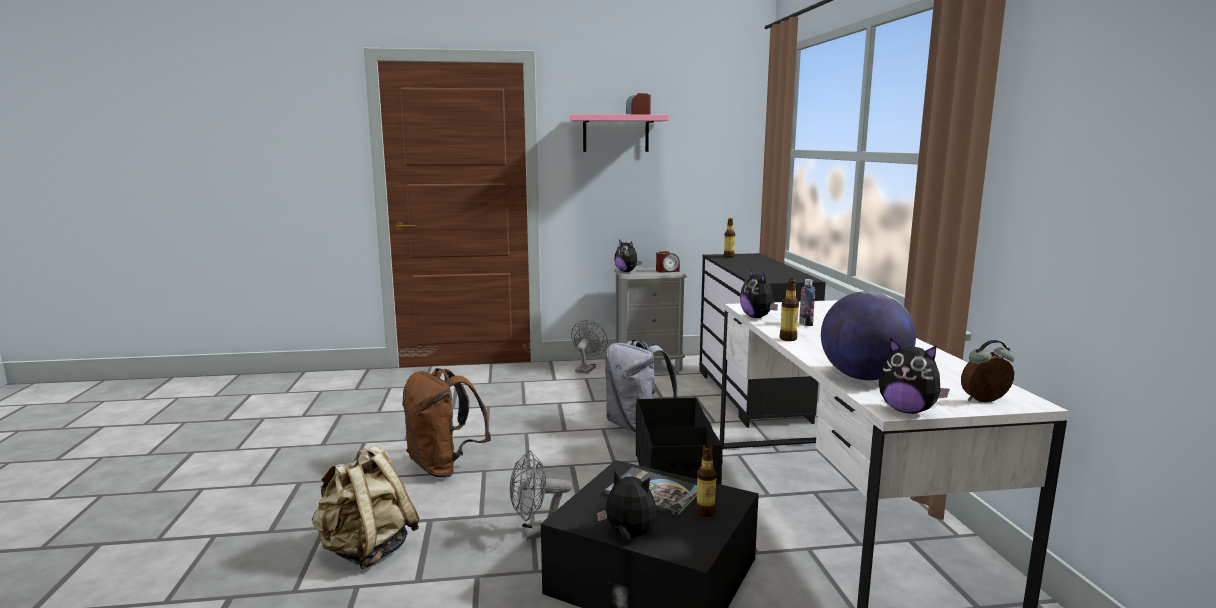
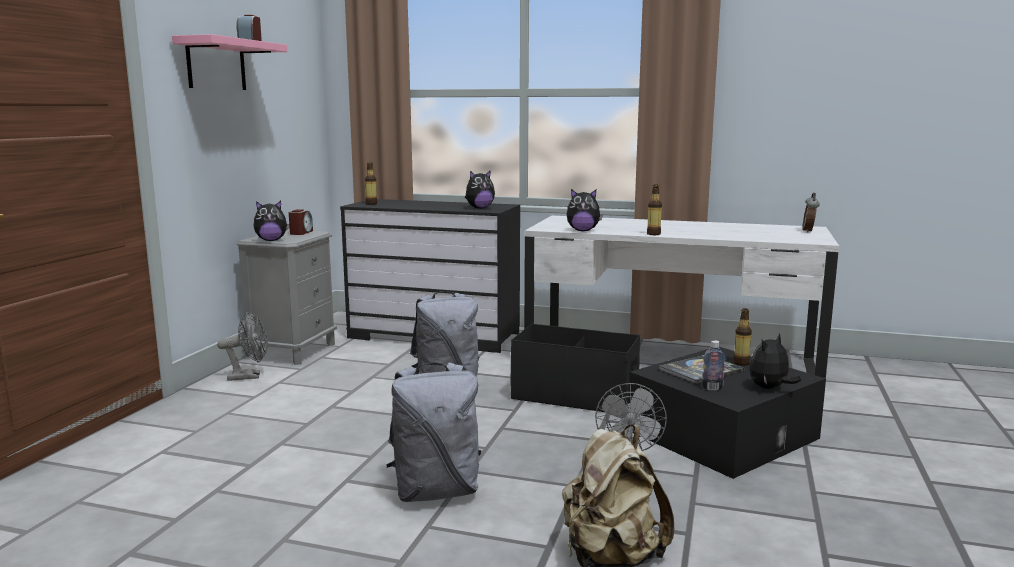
camera: 65 degrees left, 0 degrees up
brown backpack [402,368,491,478] -> grey backpack [387,362,482,502]
grey fan [571,320,608,374] -> grey fan turned 120 degrees clockwise [217,312,268,381]
bottle [799,279,815,326] -> bottle moved to [702,340,725,391]
globe [821,291,916,380] -> none
plush toy [879,338,950,414] -> plush toy moved to [465,170,495,209]

